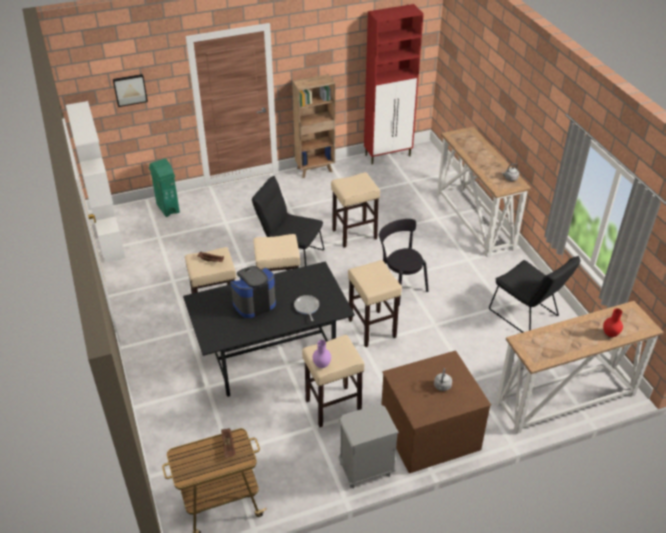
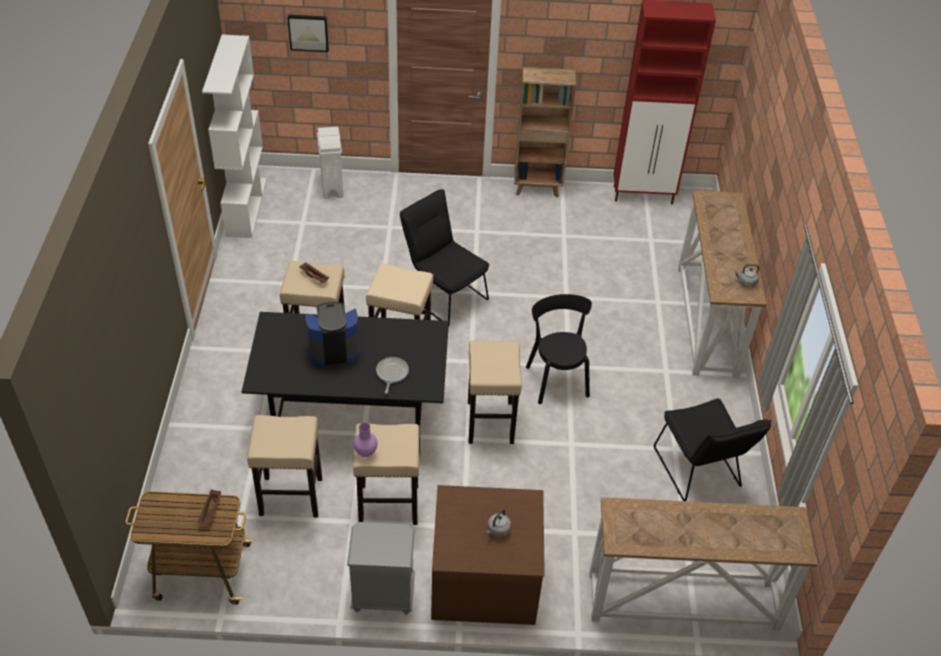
camera: 20 degrees right, 5 degrees up
green trash can [149,159,180,217] -> white trash can [317,127,343,199]
beige stool [331,172,380,248] -> beige stool moved to [247,415,322,517]
red vase [603,308,623,337] -> none

